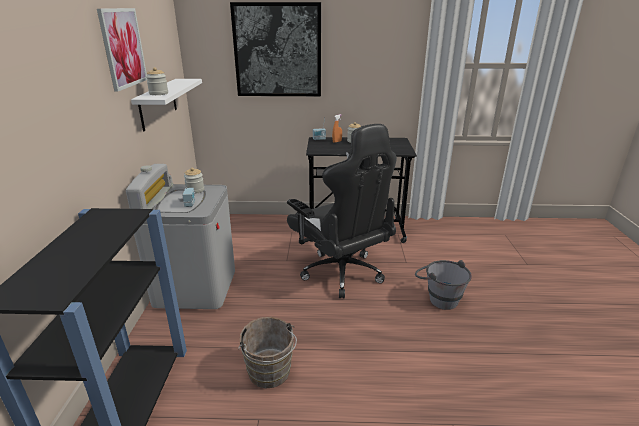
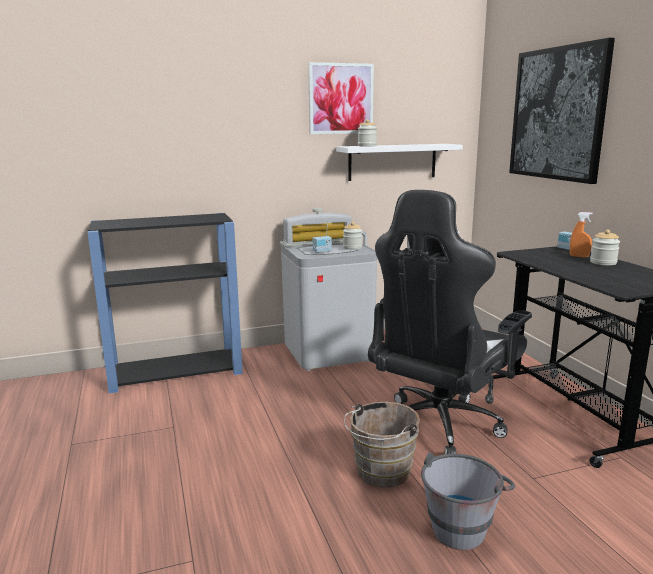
camera: 70 degrees right, 10 degrees down
brown bucket [238,317,297,388] -> brown bucket moved to [344,402,420,488]

